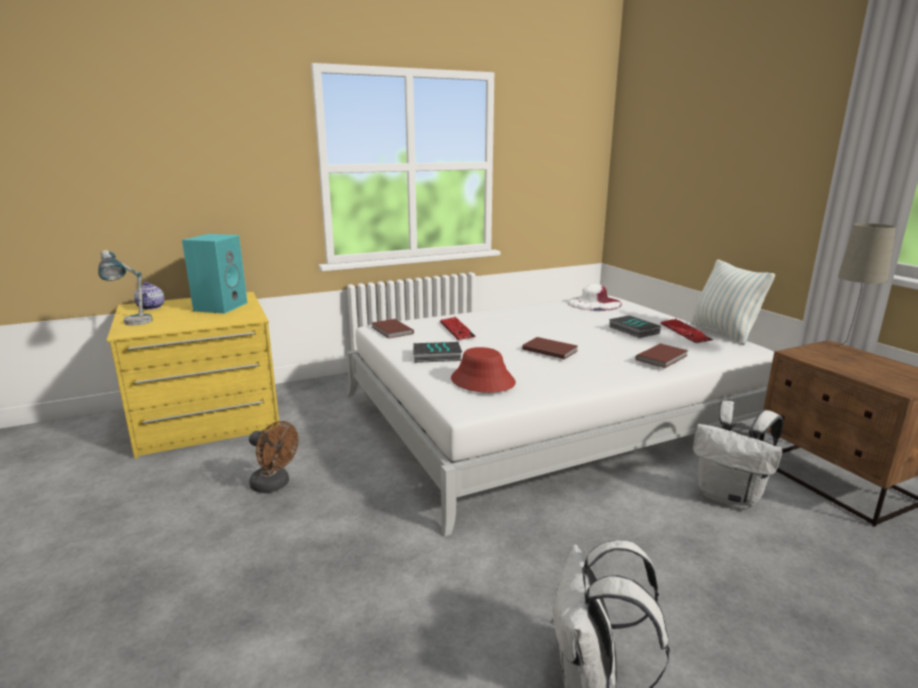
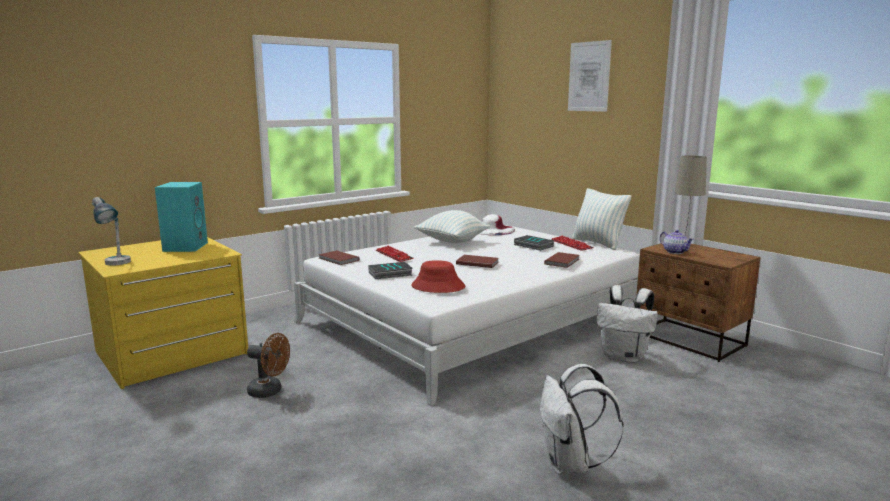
camera: 15 degrees left, 5 degrees down
teapot [134,282,164,310] -> teapot moved to [659,230,694,254]
none -> pillow [414,210,491,243]
none -> picture [568,40,612,112]

